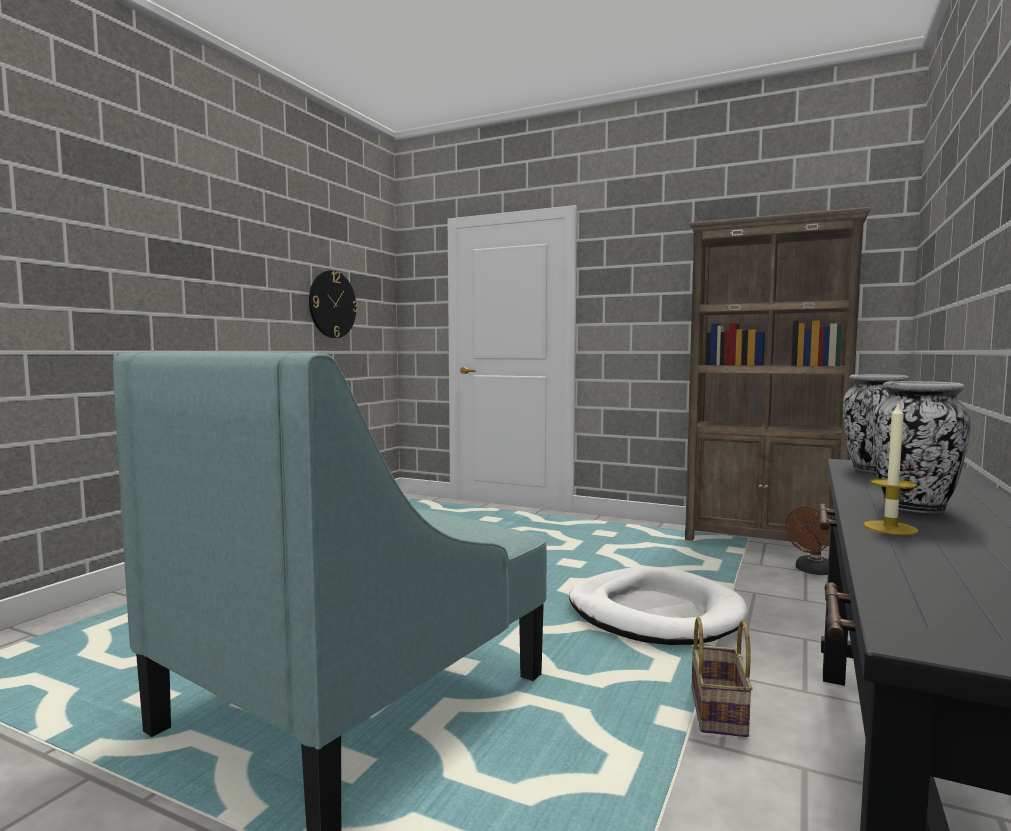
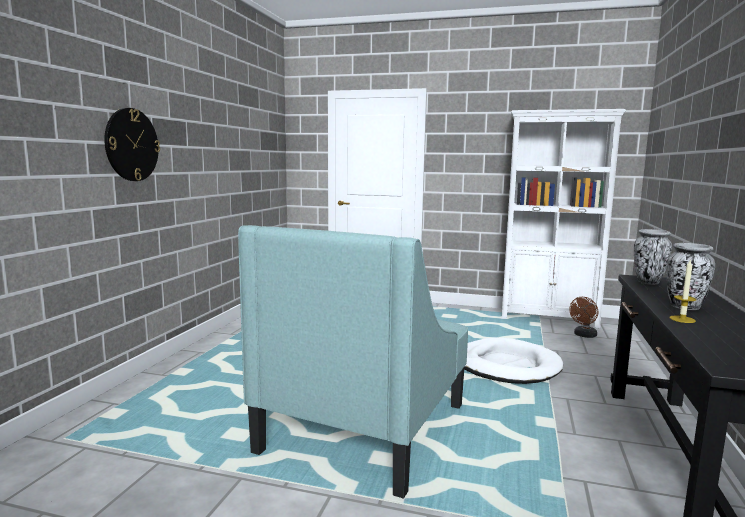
camera: 10 degrees left, 5 degrees up
wall clock [309,270,358,338] -> wall clock moved to [104,108,160,181]
brown bookcase [685,207,870,546] -> white bookcase [502,109,626,328]
basket [691,617,753,737] -> none

